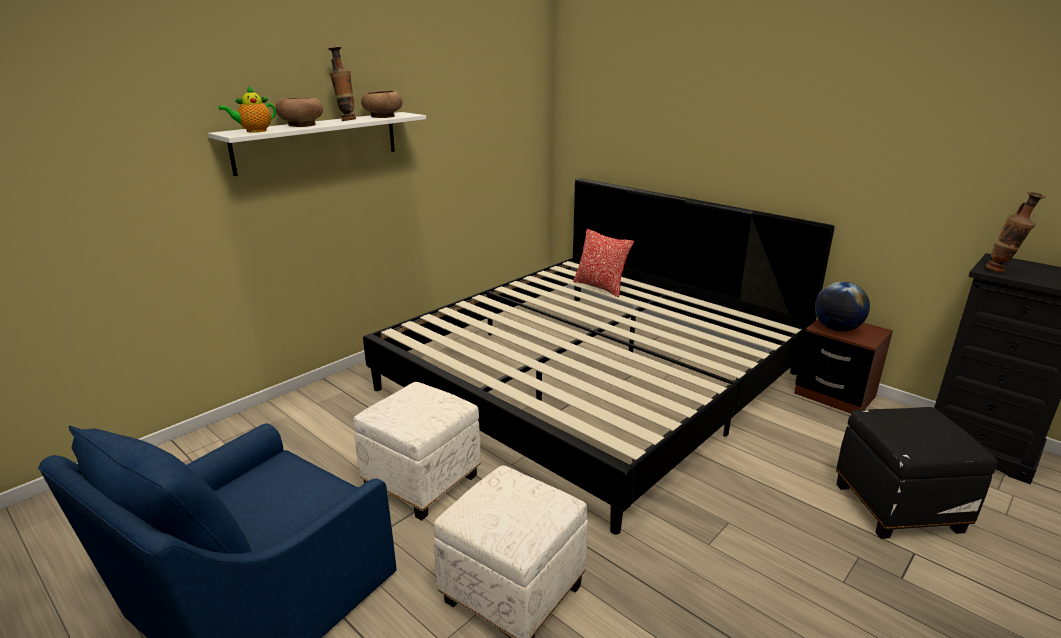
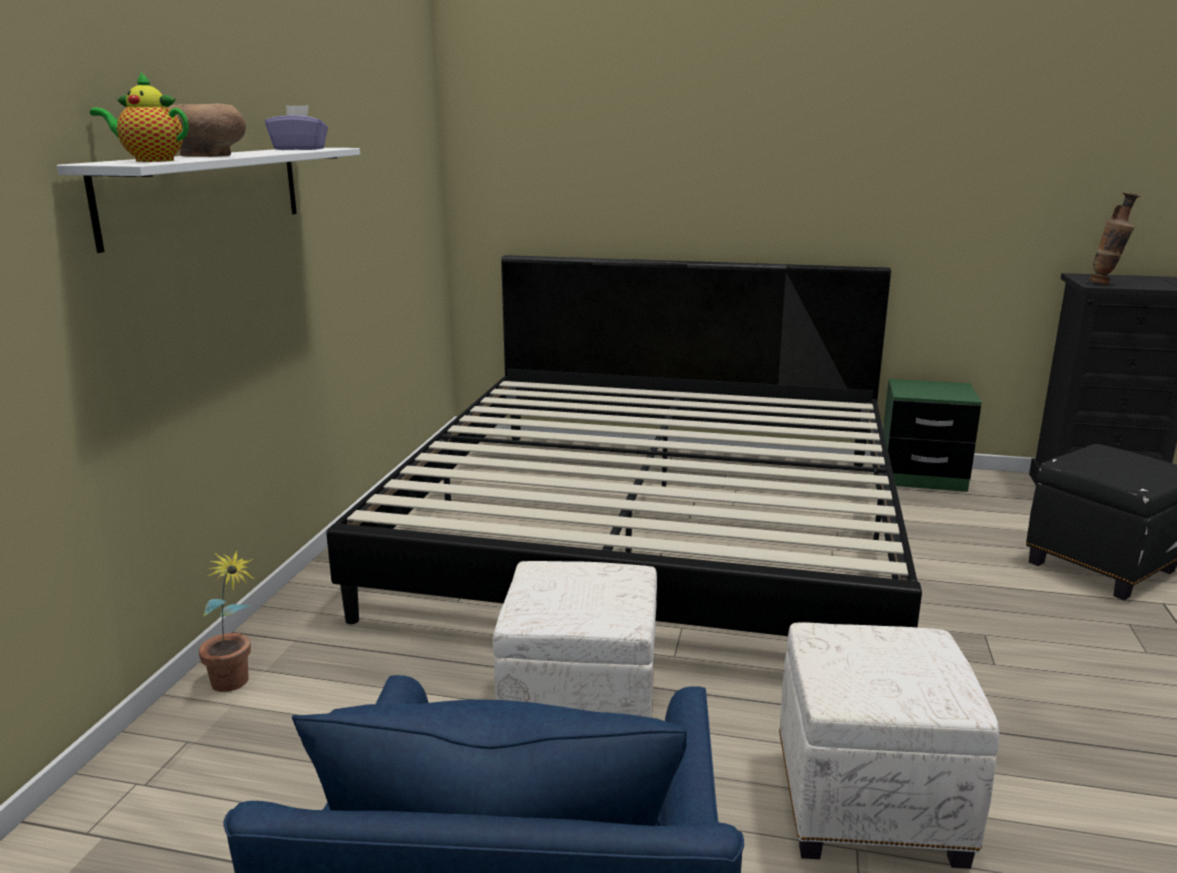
camera: 30 degrees left, 5 degrees down
teapot [218,86,276,133] -> teapot turned 75 degrees clockwise [90,72,189,162]
vase [328,47,356,121] -> none
brown bowl [361,90,402,118] -> purple tissue box [265,105,328,150]
pillow [573,229,634,297] -> none
brown nightstand [794,319,893,414] -> green nightstand [883,379,982,492]
globe [815,282,870,331] -> none
none -> potted plant [199,550,255,692]

